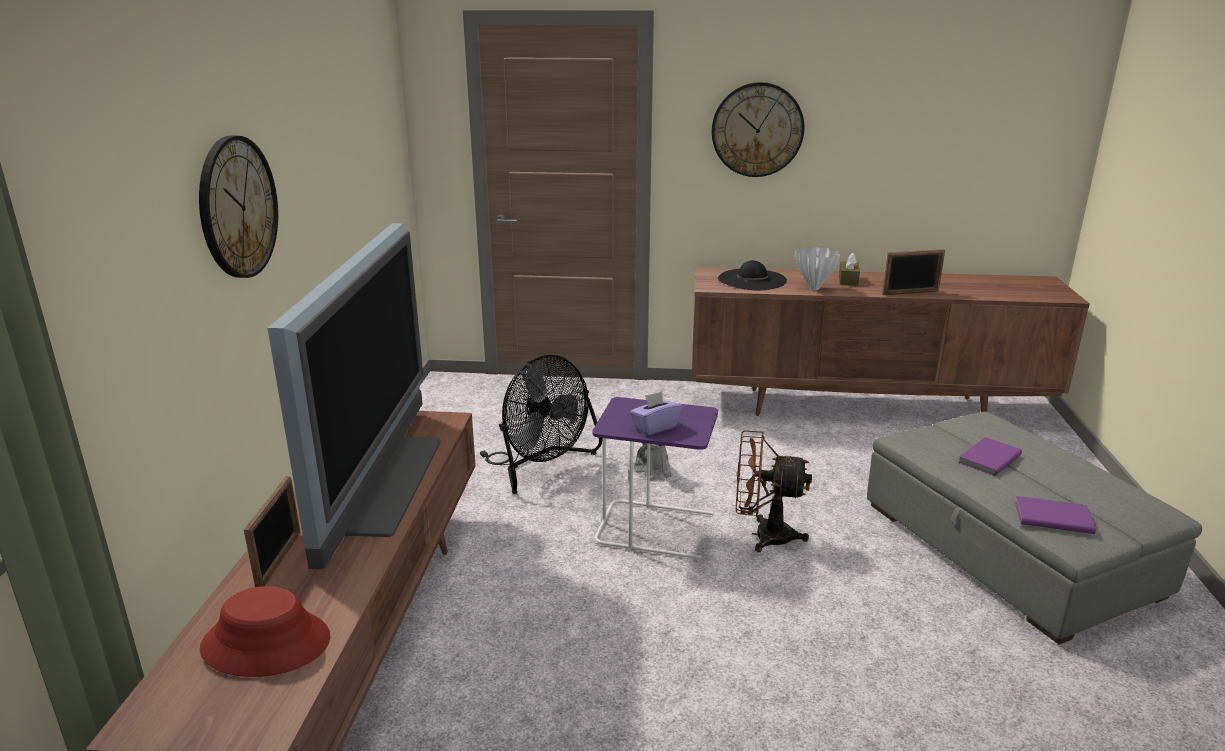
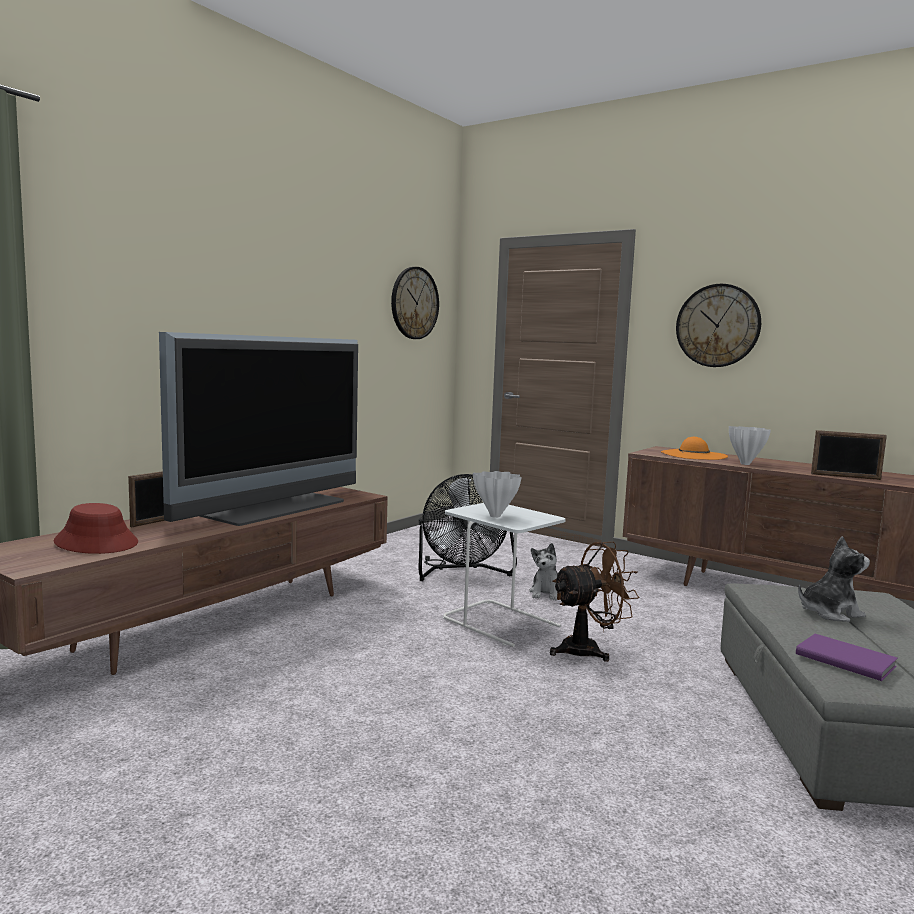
camera: 30 degrees right, 15 degrees down
wall clock [199,136,278,278] -> wall clock moved to [391,267,439,339]
purple side table [592,397,718,559] -> white side table [443,503,566,647]
purple tissue box [630,391,683,435] -> white vase [473,471,522,518]
black hat [718,260,787,290] -> orange hat [661,437,728,460]
brown fan [736,430,812,552] -> brown fan turned 120 degrees clockwise [550,542,639,662]
brown tissue box [839,253,860,286] -> none
purple book [958,437,1022,476] -> plush toy [798,536,870,622]

